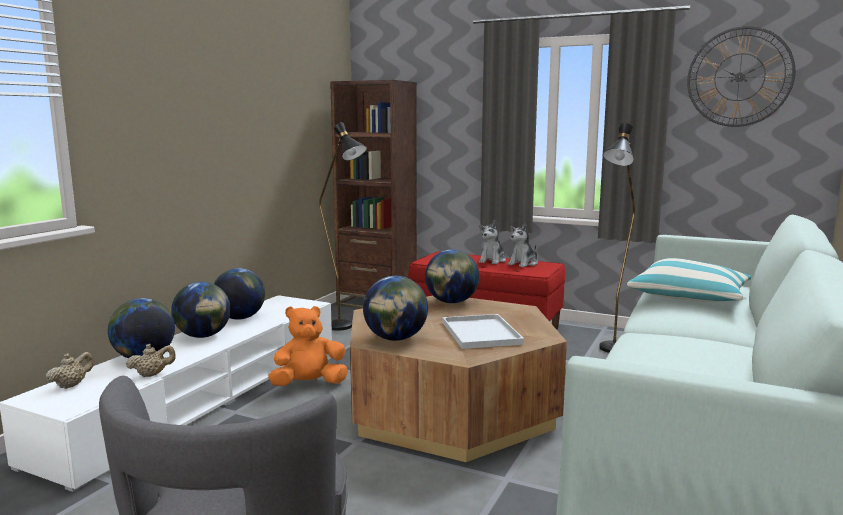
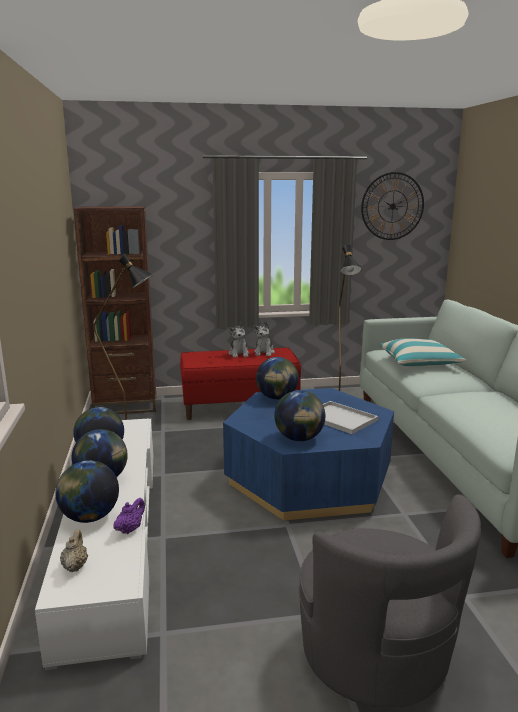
camera: 35 degrees left, 5 degrees up
beige teapot [126,344,176,377] -> purple teapot [114,498,145,534]
orange plush toy [268,306,348,386] -> none
brown coffee table [350,296,567,462] -> blue coffee table [223,388,394,521]

